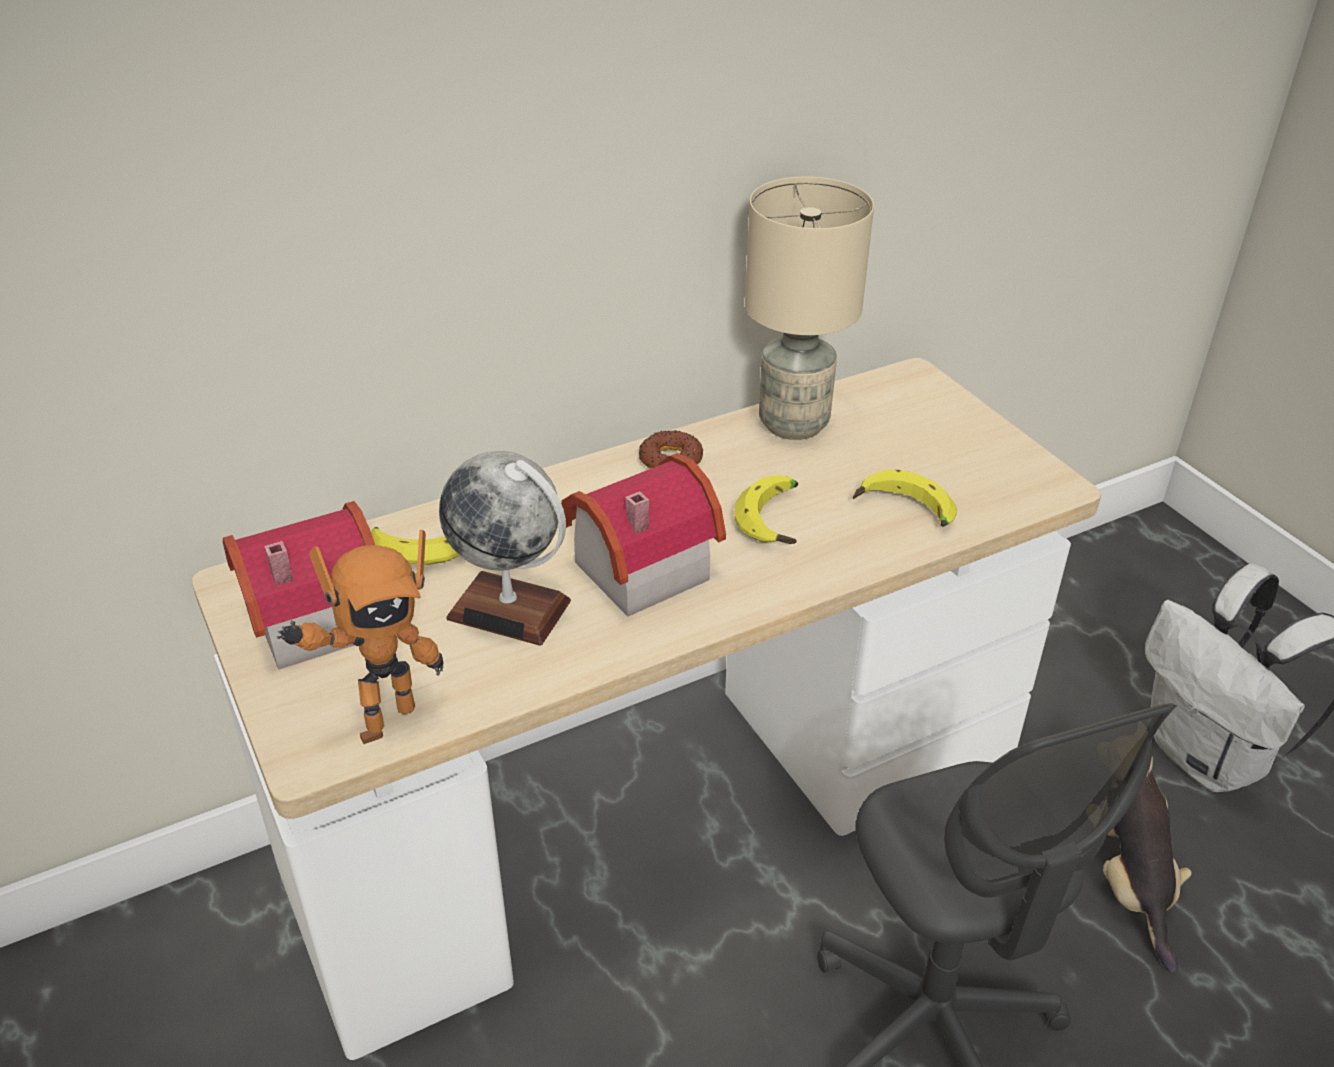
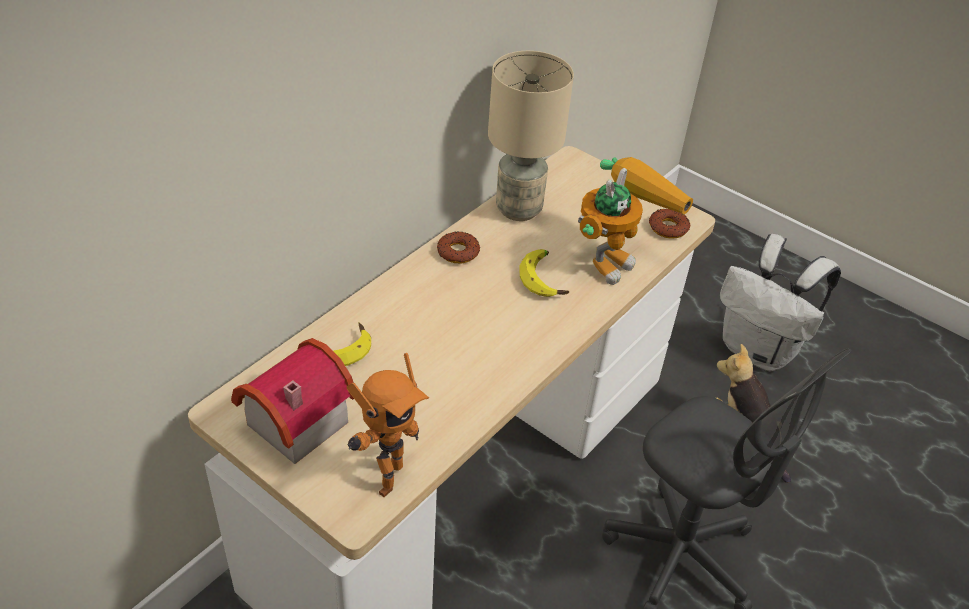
camera: 25 degrees left, 5 degrees up
globe [439,451,571,646] -> none
toy house [561,453,726,617] -> none
banana [853,469,957,527] -> toy robot [578,157,693,285]
none -> donut [649,209,690,238]

